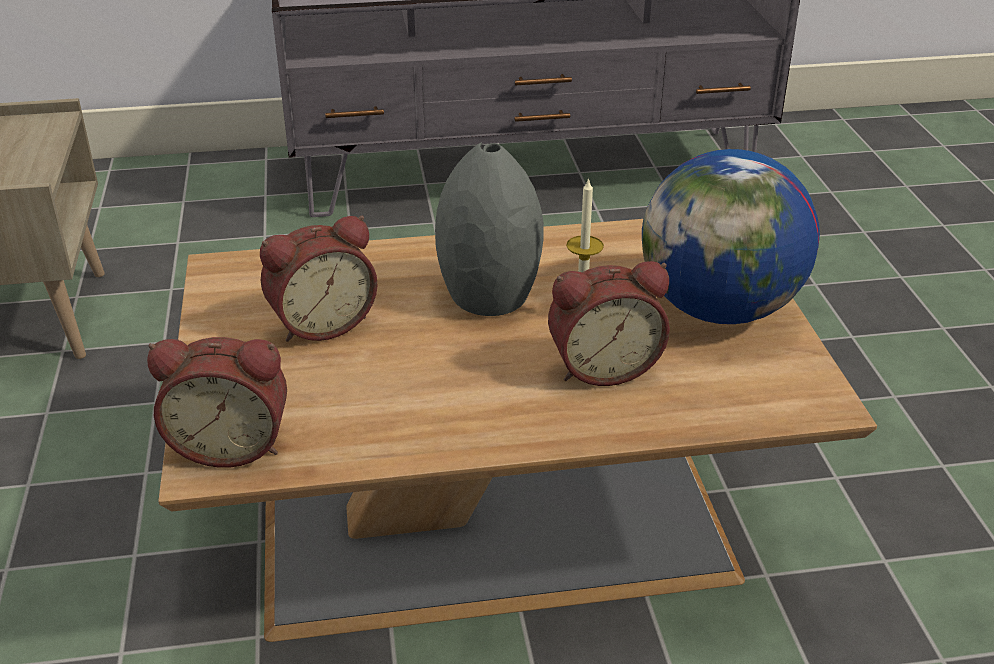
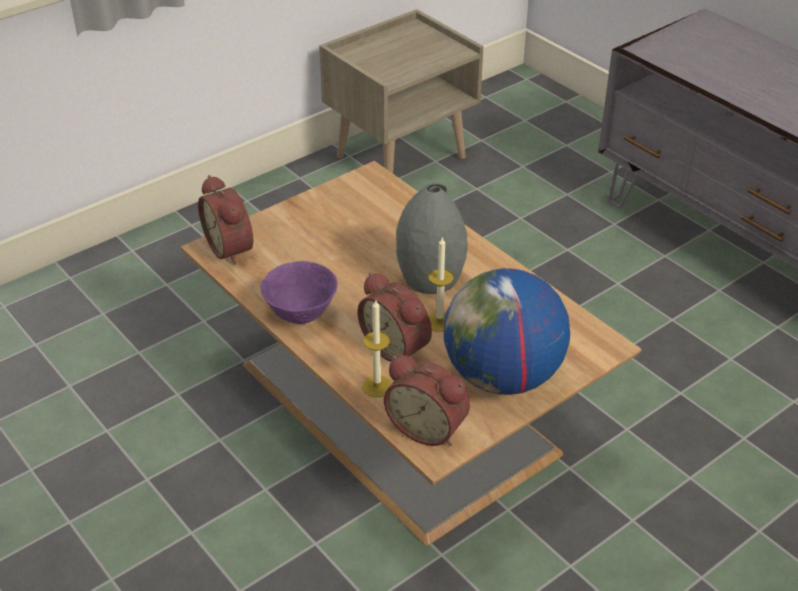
camera: 60 degrees right, 5 degrees up
alarm clock [260,216,377,342] -> alarm clock moved to [384,355,470,446]
none -> purple bowl [261,261,337,324]
none -> candle [362,300,392,397]

